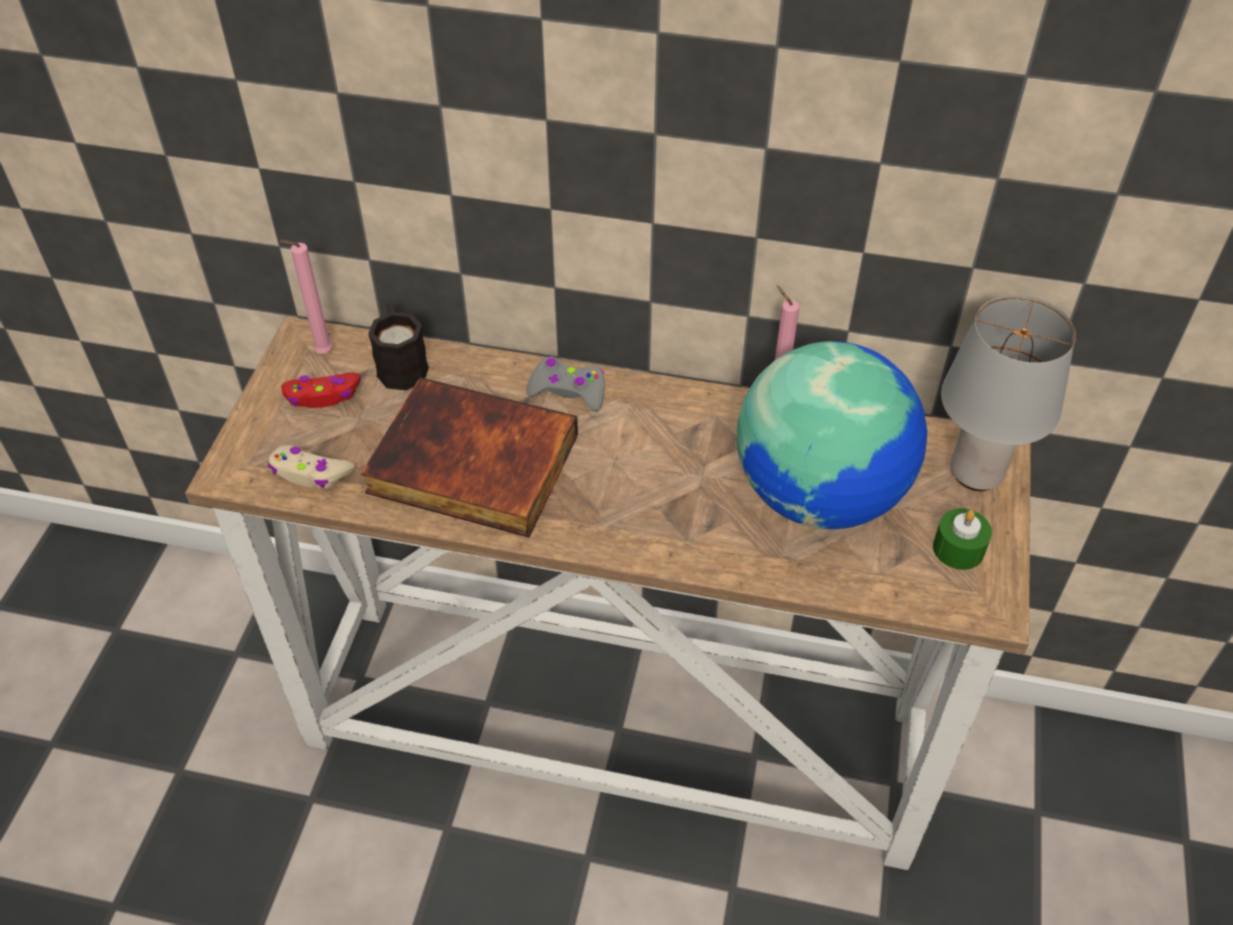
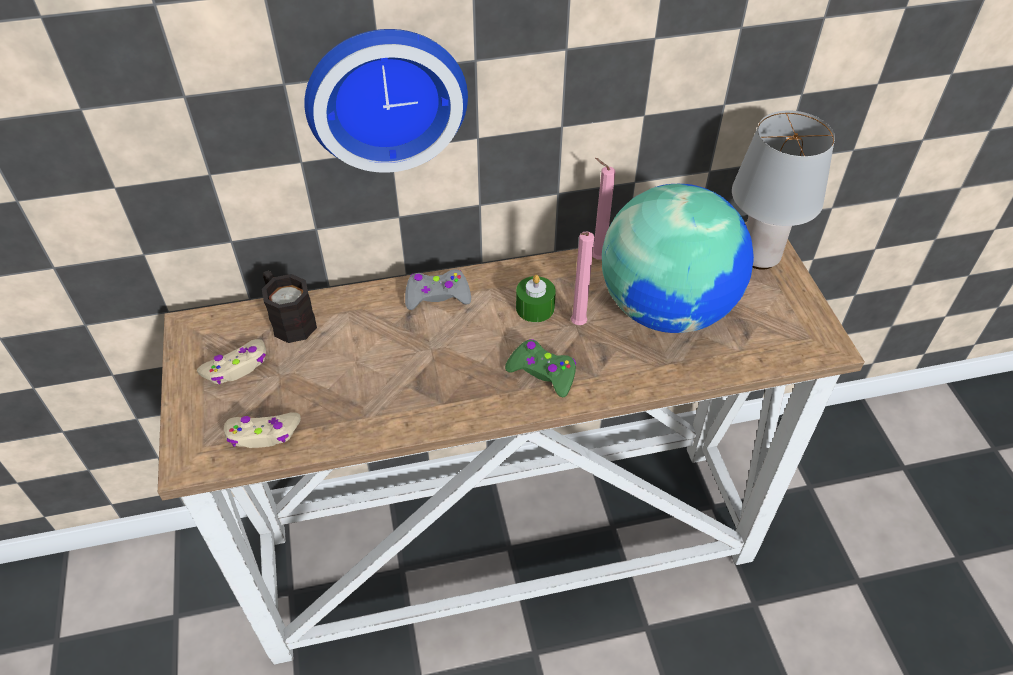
camera: 25 degrees left, 0 degrees up
pink candle [279,240,333,354] -> pink candle moved to [571,231,594,325]
red game controller [281,372,361,408] -> beige game controller [197,339,266,384]
book [361,377,578,538] -> none
green candle [933,508,992,570] -> green candle moved to [516,275,556,322]
none -> wall clock [304,29,468,173]
none -> green game controller [505,339,576,397]

